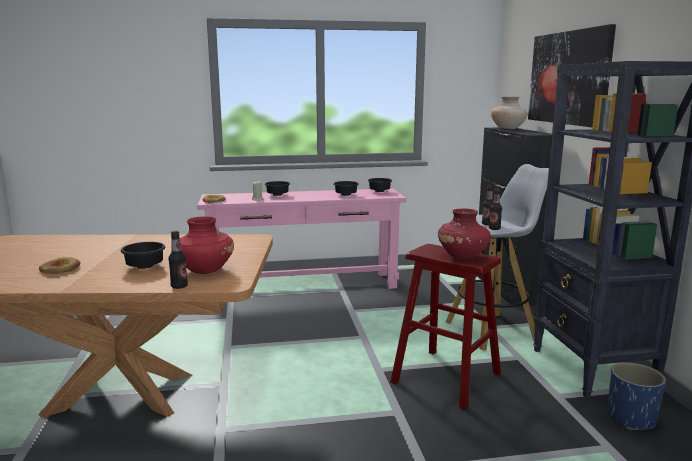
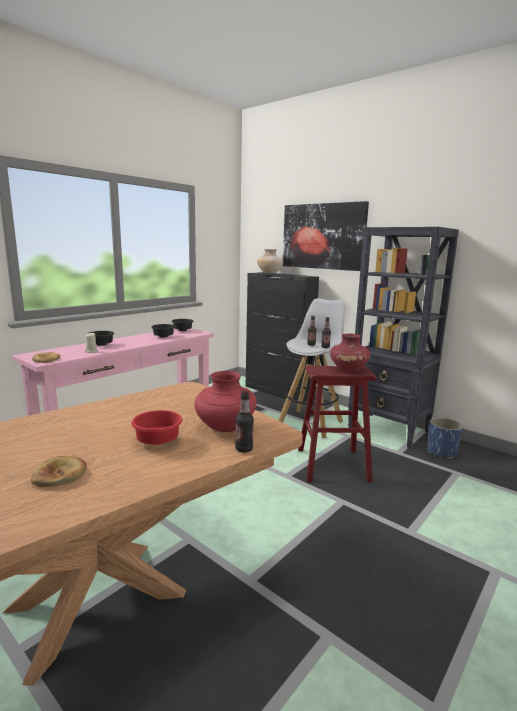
camera: 40 degrees left, 0 degrees up
black bowl [121,242,166,269] -> red bowl [131,410,182,445]

